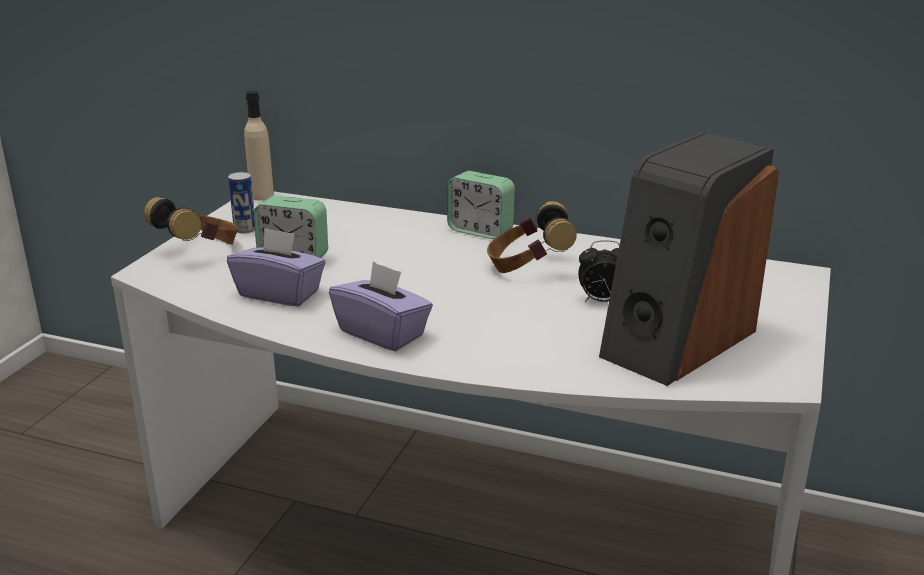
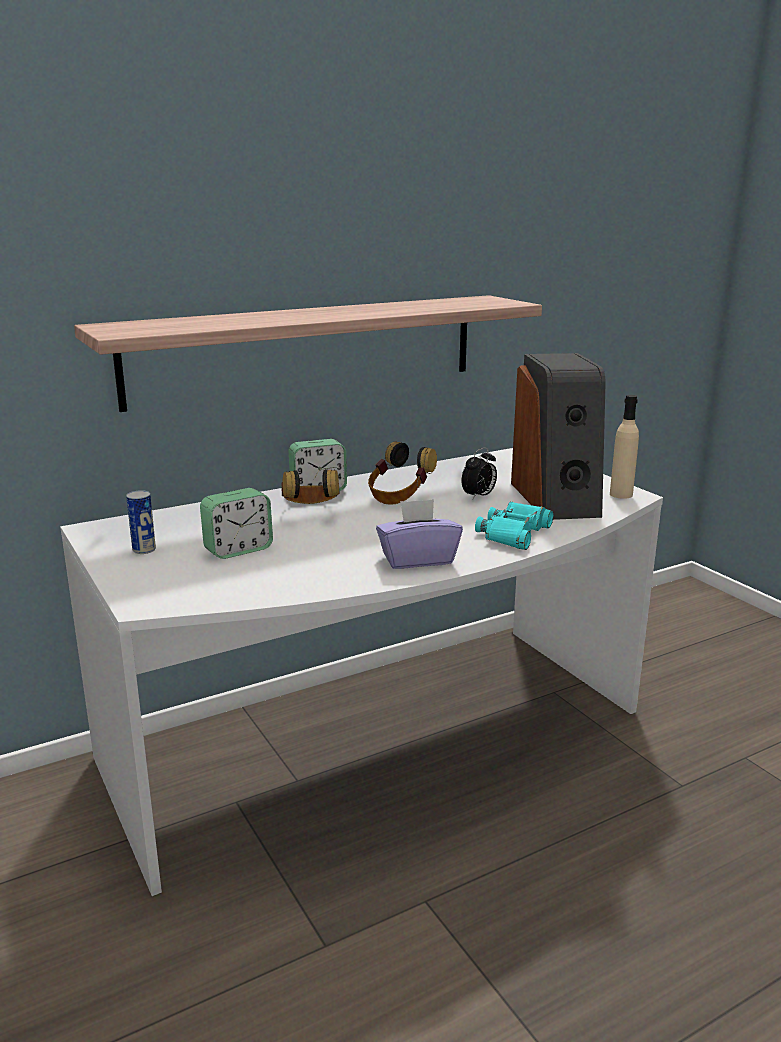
camera: 50 degrees left, 5 degrees down
headphones [144,197,238,245] -> headphones moved to [281,469,340,504]
purple tissue box [227,227,326,307] -> none
beige bottle [244,91,274,200] -> beige bottle moved to [610,395,639,499]
none -> shelf [74,295,542,412]
none -> turquoise binoculars [475,501,553,550]

